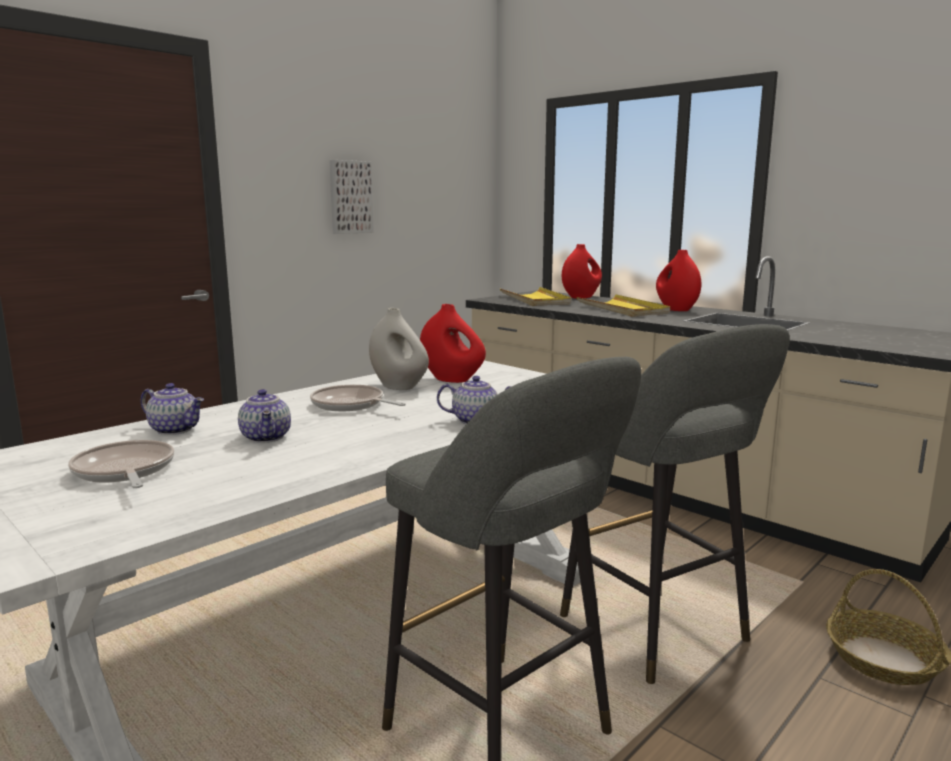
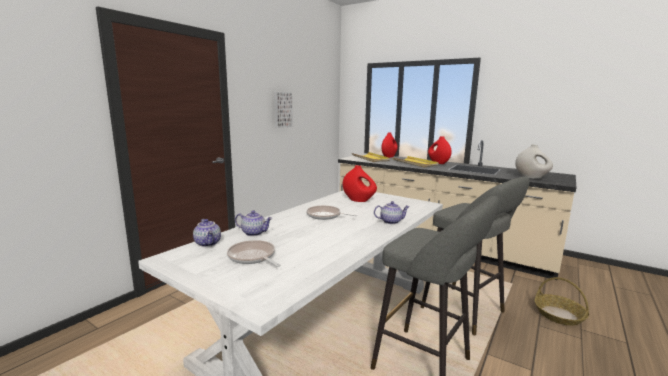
camera: 10 degrees left, 0 degrees up
teapot [238,389,291,443] -> teapot moved to [193,219,221,247]
white vase [369,308,429,390] -> white vase moved to [515,145,553,179]

